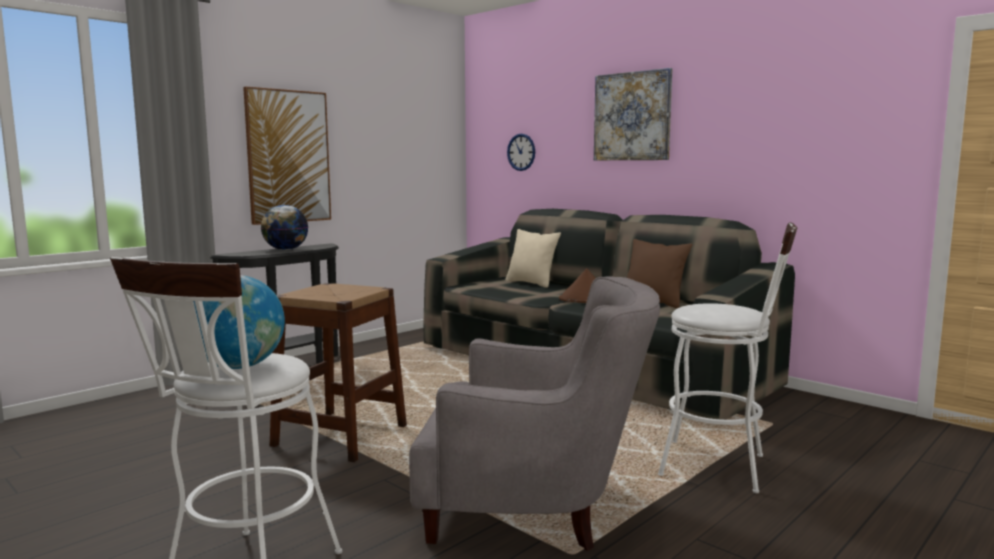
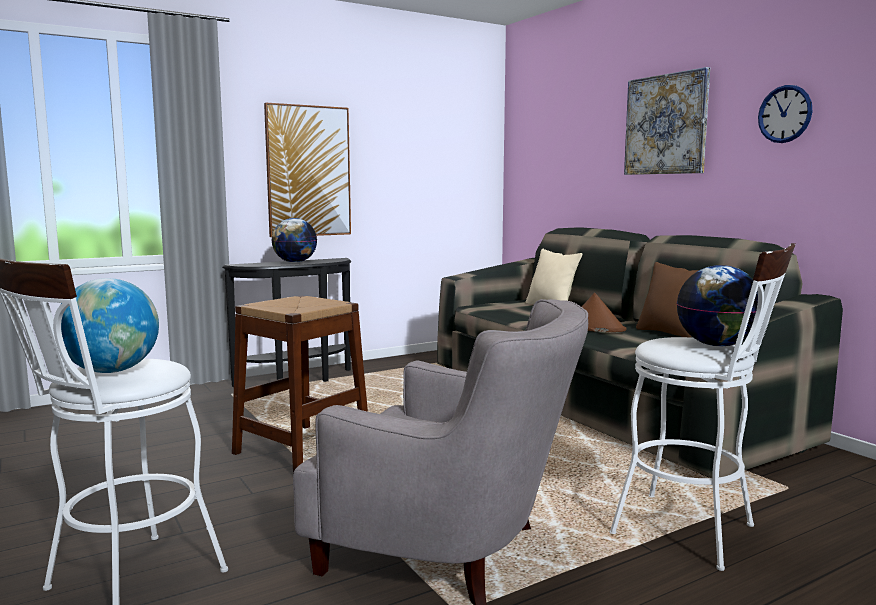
camera: 15 degrees right, 0 degrees up
wall clock [507,134,535,171] -> wall clock moved to [758,85,813,143]
none -> globe [677,265,758,347]

